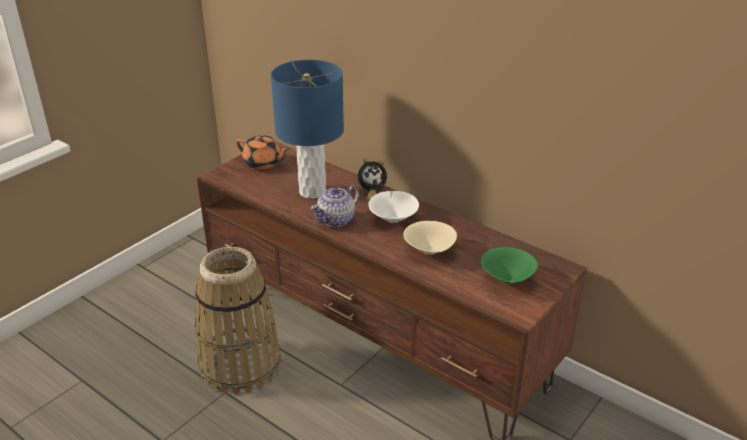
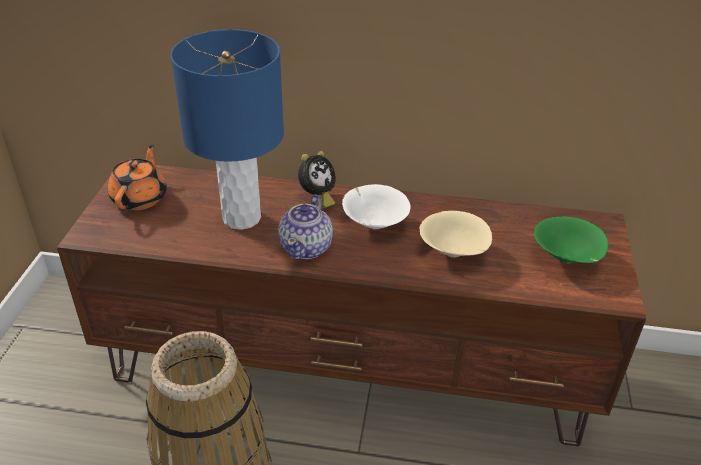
camera: 30 degrees left, 5 degrees up
orange teapot [236,135,290,170] -> orange teapot turned 75 degrees counterclockwise [108,144,167,210]

